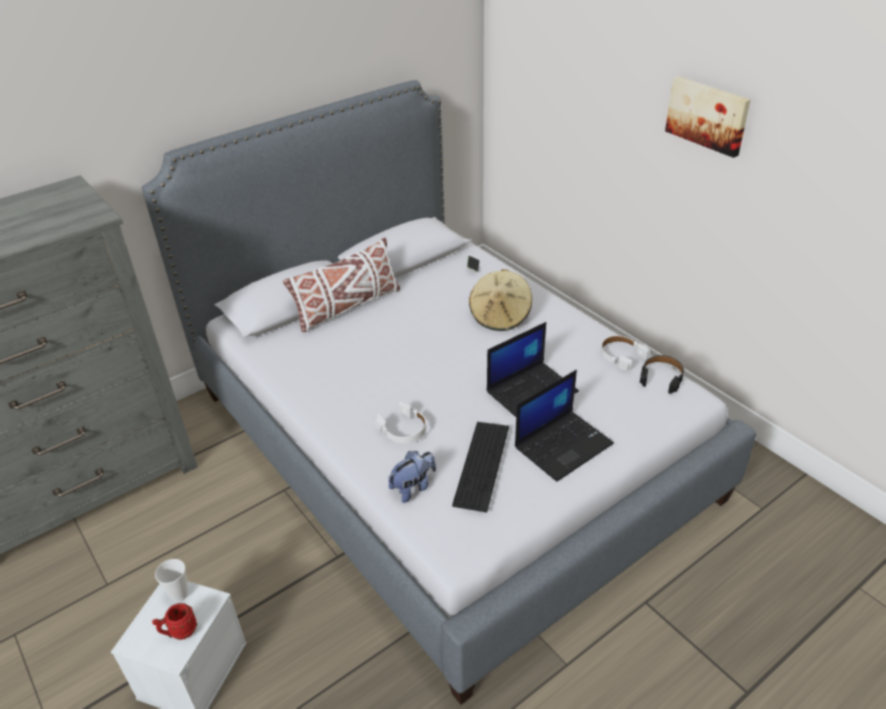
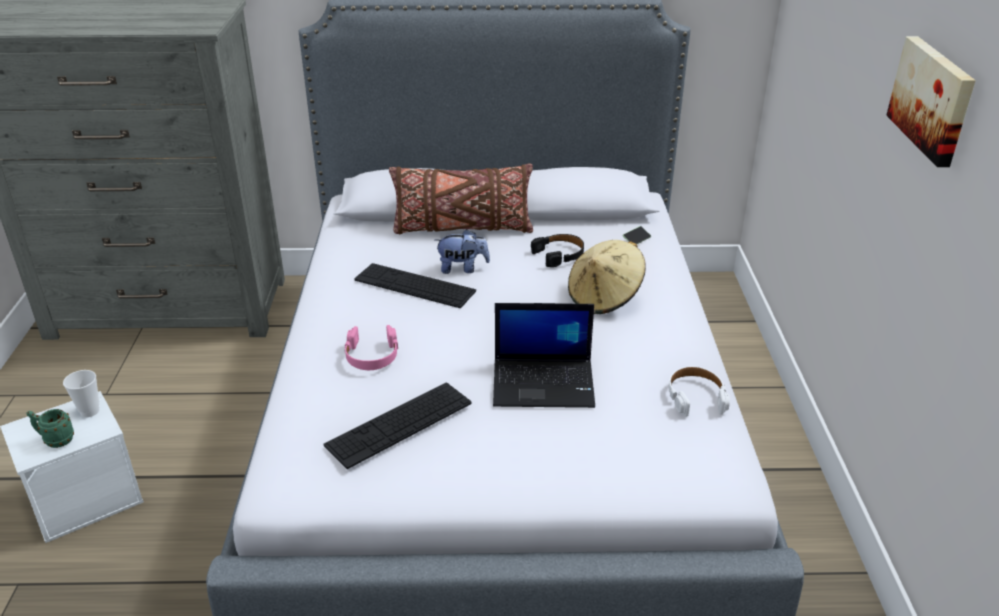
camera: 35 degrees right, 5 degrees down
red mug [152,603,197,640] -> green mug [26,409,74,448]
white pillow [283,237,400,332] -> brown pillow [389,164,533,235]
white headphones [375,401,426,443] -> pink headphones [344,325,398,370]
plush toy [388,451,436,503] -> plush toy moved to [435,229,490,274]
laptop [515,370,614,482] -> none
black headphones [640,355,684,394] -> black headphones moved to [531,234,584,267]
none -> keyboard [354,263,476,308]

